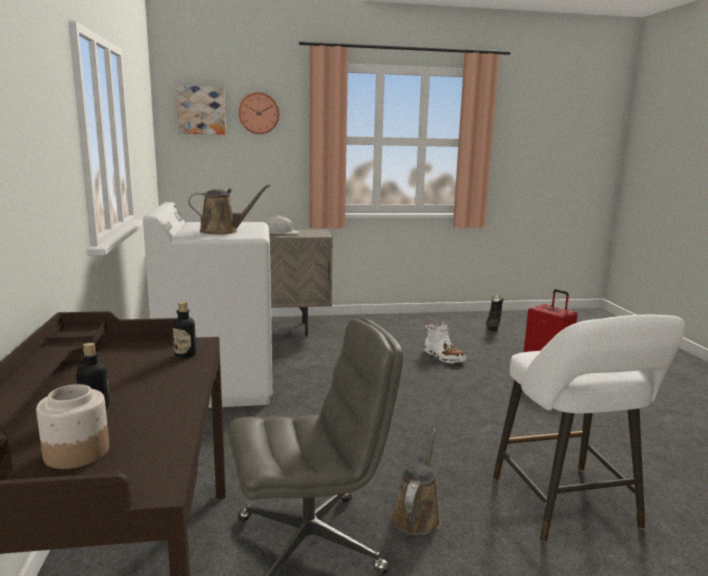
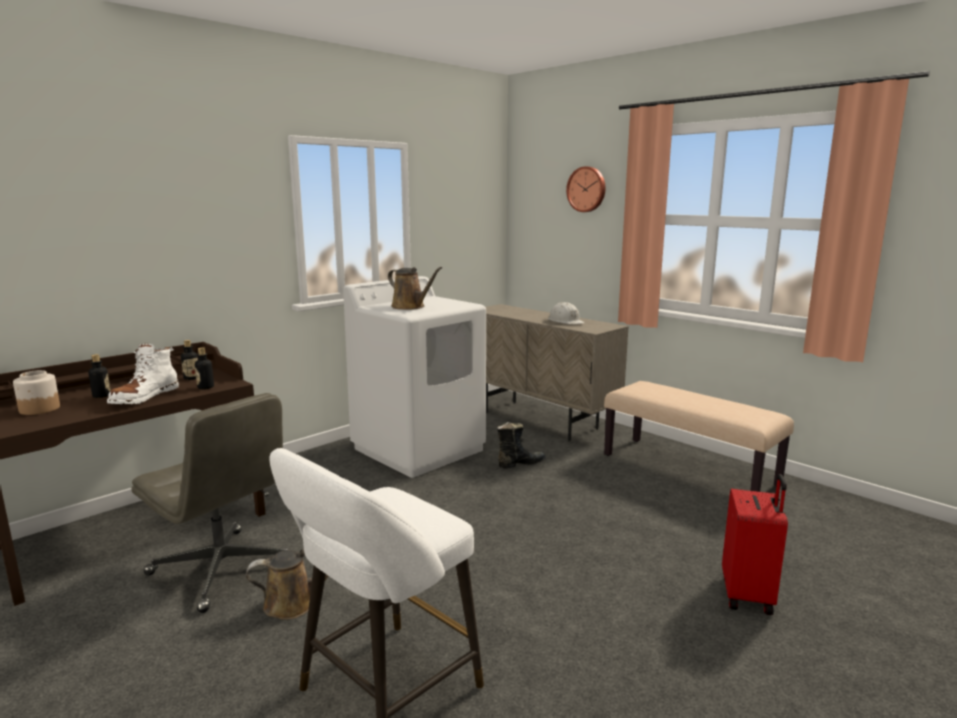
camera: 55 degrees right, 0 degrees up
picture [176,85,226,135] -> none
white boot [424,322,466,363] -> white boot moved to [107,344,179,404]
black boot [486,295,503,331] -> black boot moved to [497,422,546,469]
none -> bottle [181,340,198,380]
none -> beige bench [604,381,794,492]

